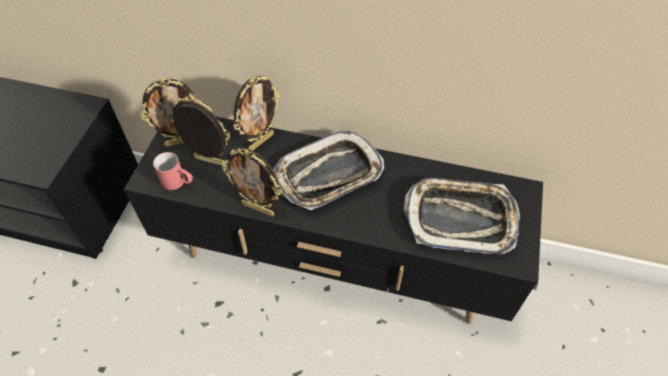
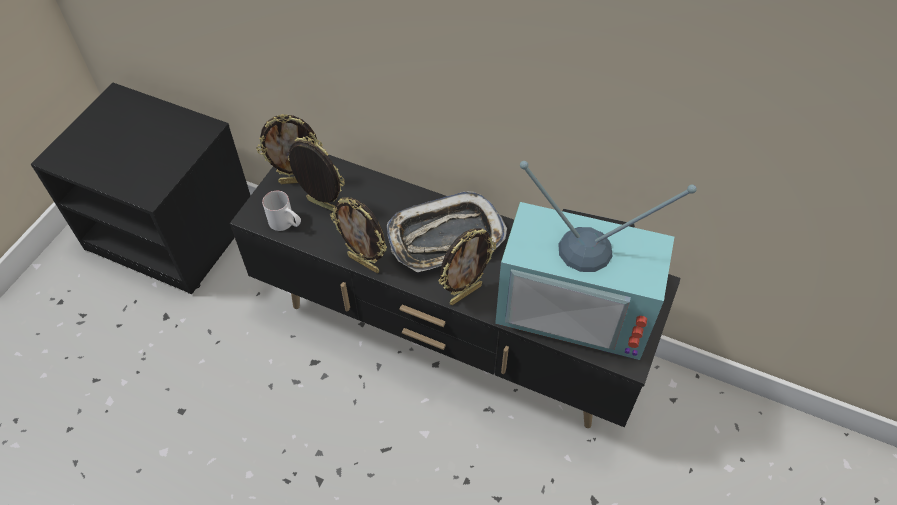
camera: 10 degrees right, 0 degrees up
red mug [153,152,193,190] -> white mug [262,191,301,231]
picture frame [233,76,280,150] -> picture frame moved to [439,228,496,305]
tray [404,178,520,254] -> television [495,161,697,360]

